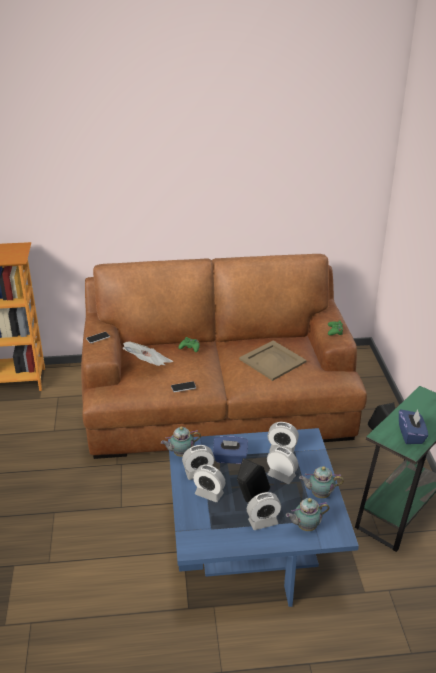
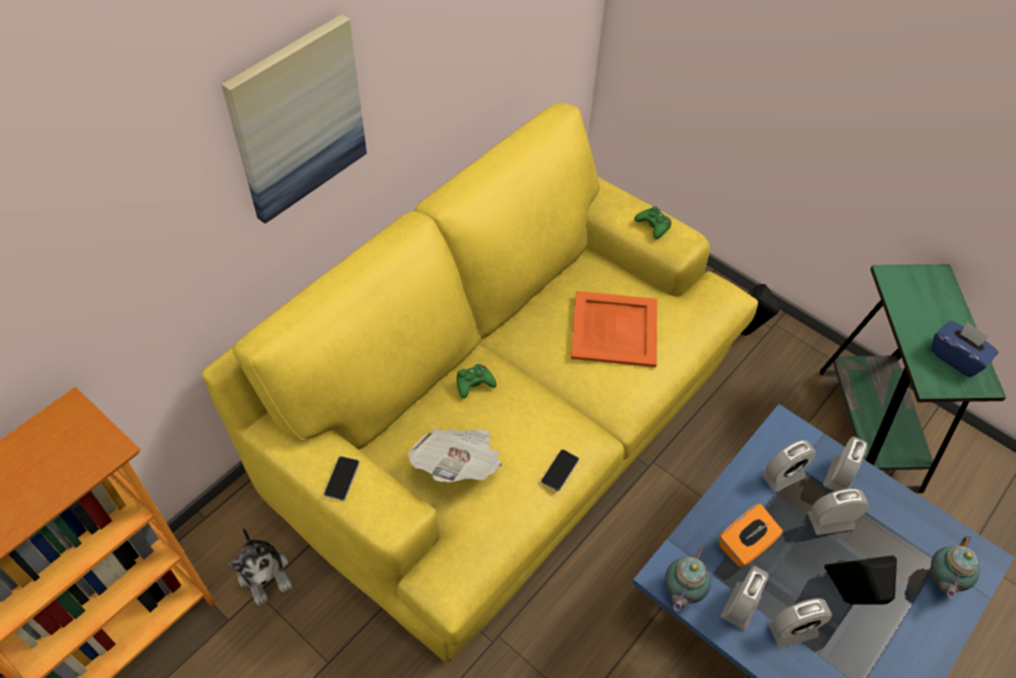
camera: 45 degrees left, 20 degrees up
brown sofa [81,254,367,459] -> yellow sofa [202,103,758,662]
blue tissue box [213,436,248,464] -> orange tissue box [719,503,783,567]
beige tray [239,341,307,381] -> orange tray [571,291,657,367]
alarm clock [247,492,281,530] -> alarm clock moved to [823,436,868,491]
teapot [299,467,344,498] -> none
none -> picture [221,14,367,224]
none -> plush toy [228,527,292,606]

